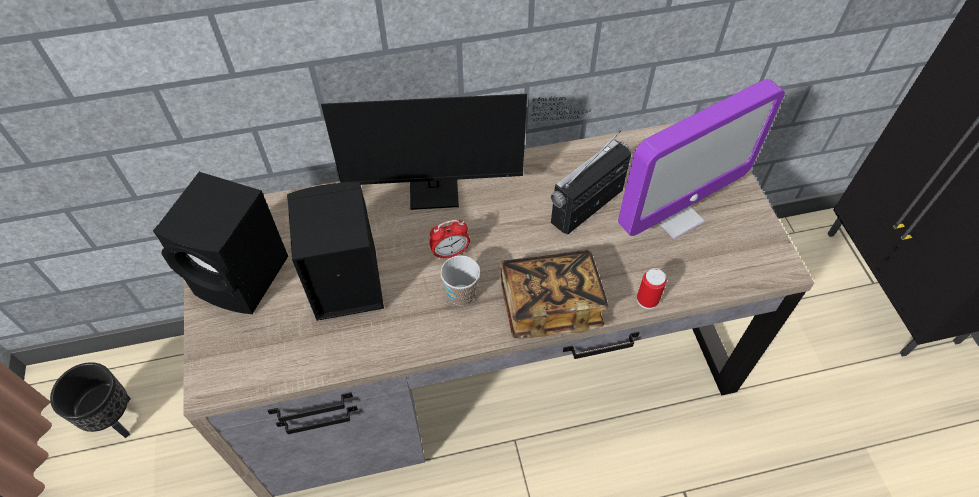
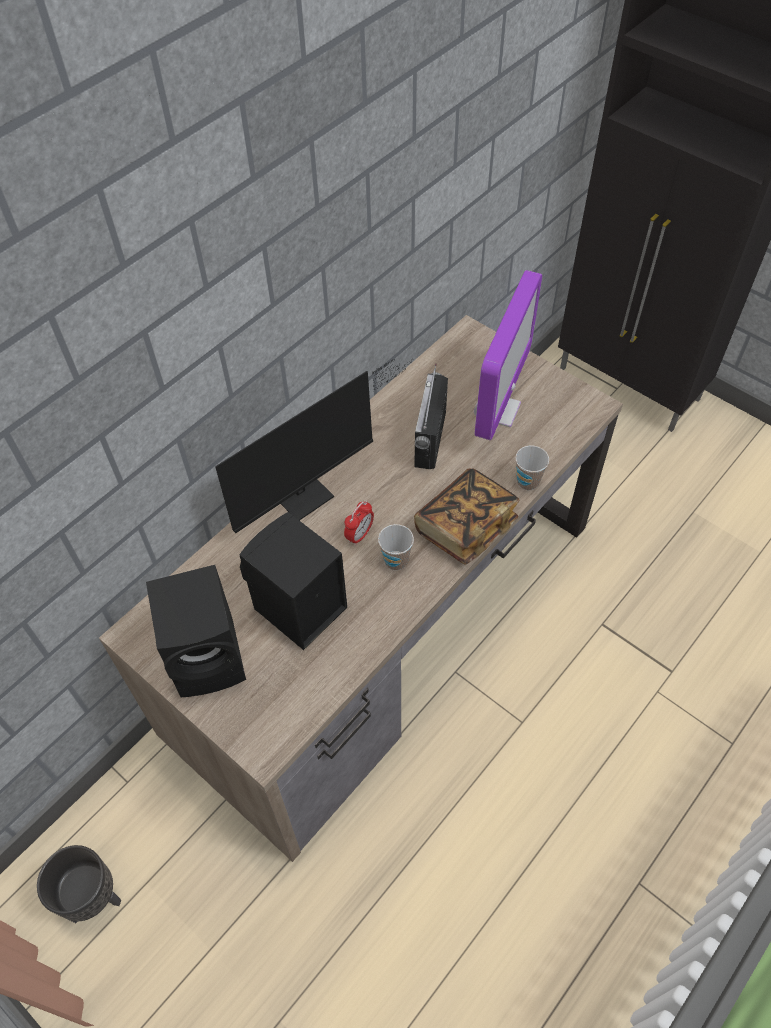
camera: 35 degrees left, 0 degrees up
can [637,268,667,309] -> cup [515,445,549,490]

